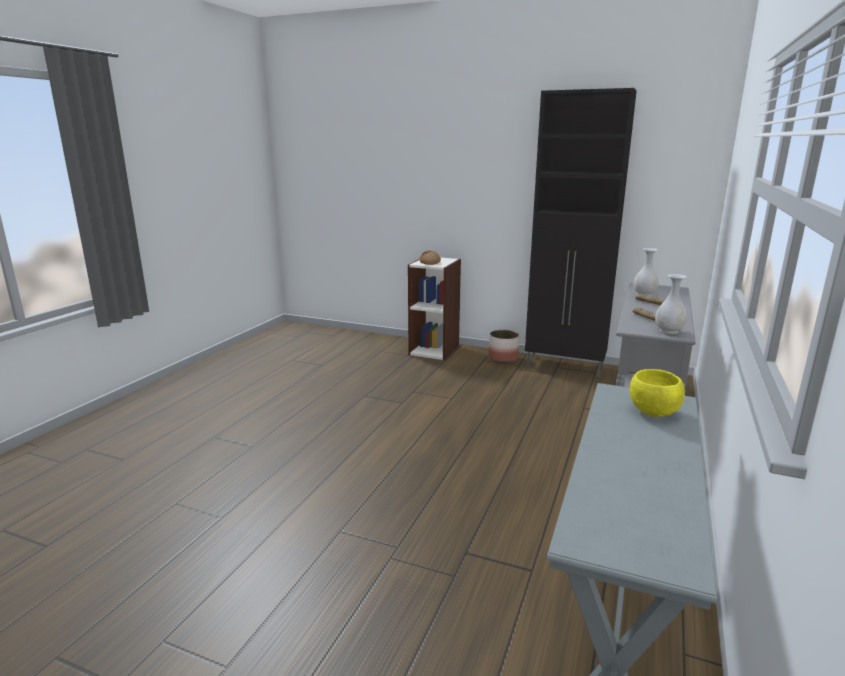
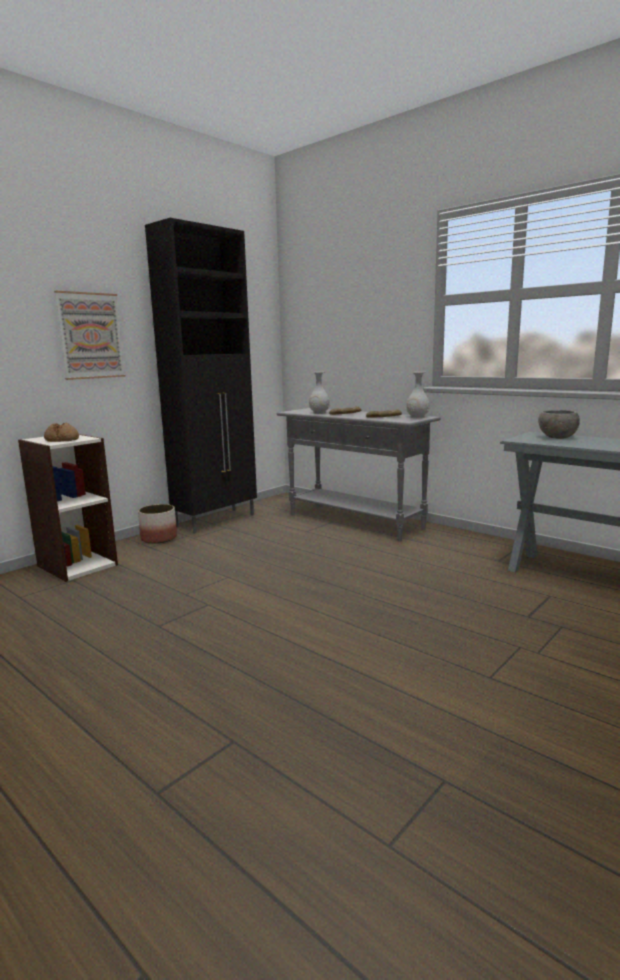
camera: 70 degrees left, 5 degrees down
yellow bowl [629,369,685,417] -> grey bowl [538,410,580,439]
none -> picture [54,291,126,380]

